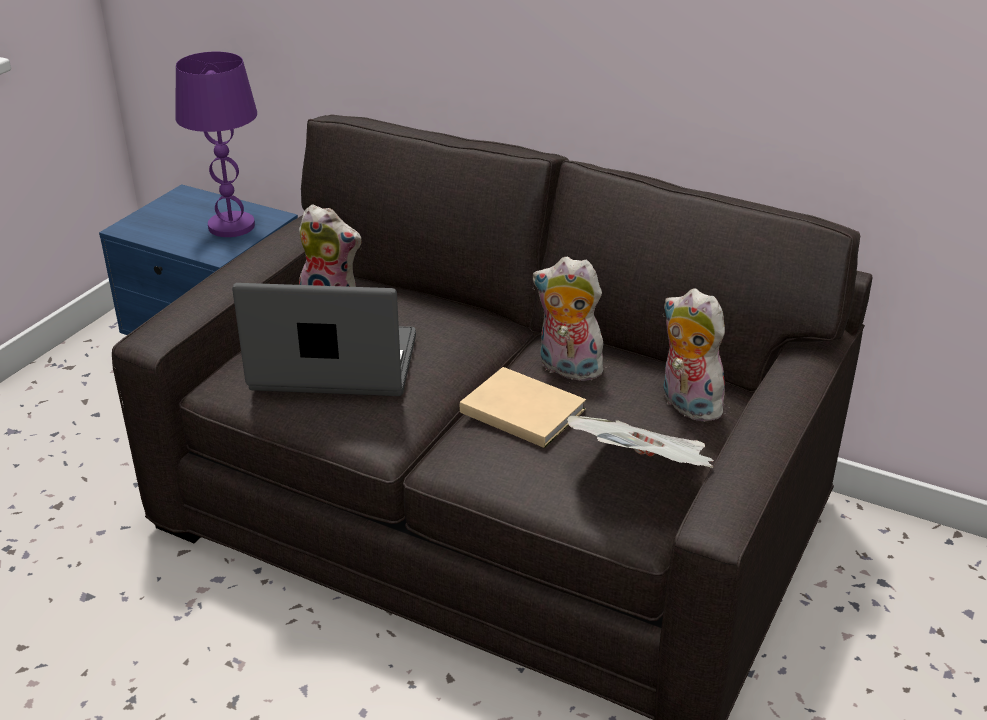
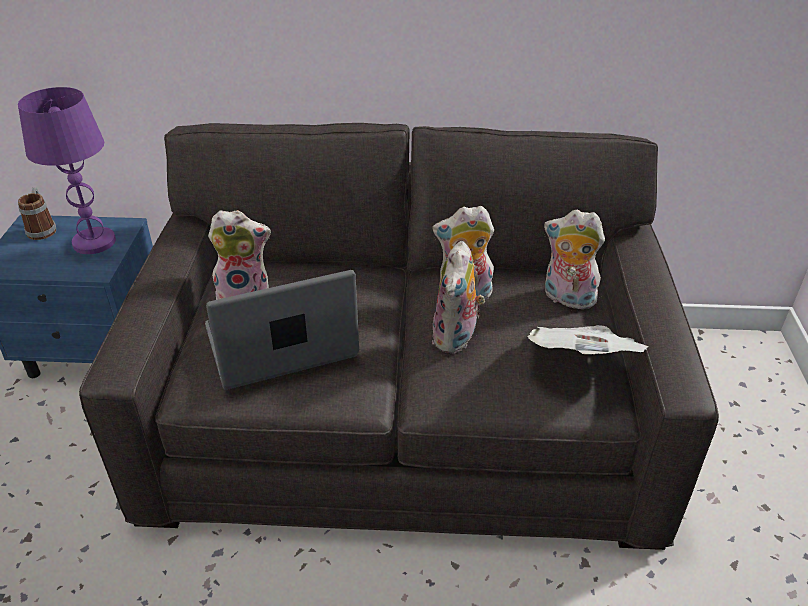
camera: 25 degrees left, 5 degrees up
beige book [460,367,586,448] -> plush toy [432,241,485,354]
none -> mug [18,188,56,240]

